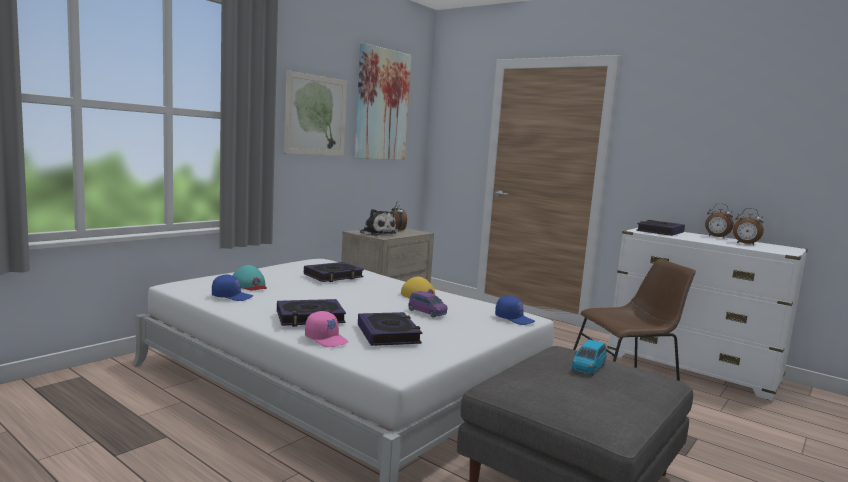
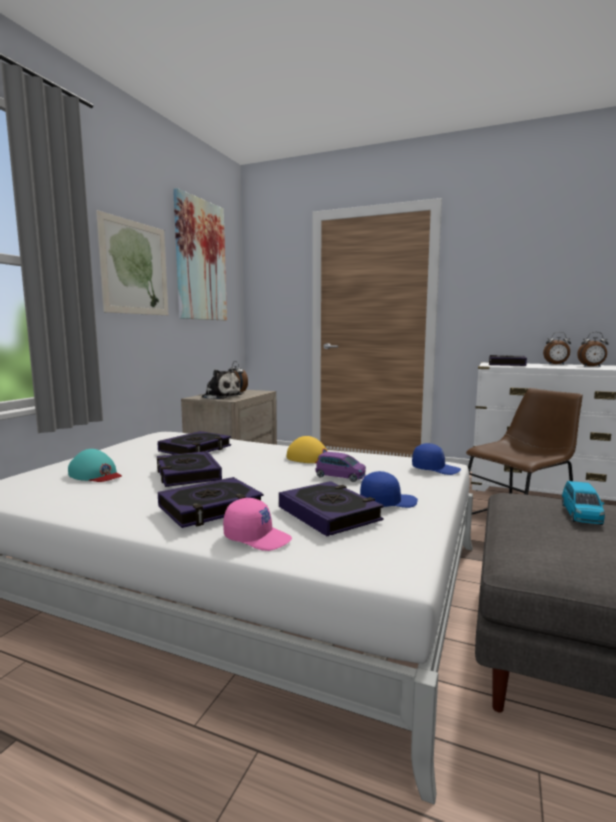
camera: 15 degrees left, 0 degrees up
blue cap [212,274,253,301] -> blue cap moved to [360,471,418,508]
none -> book [157,451,222,487]

